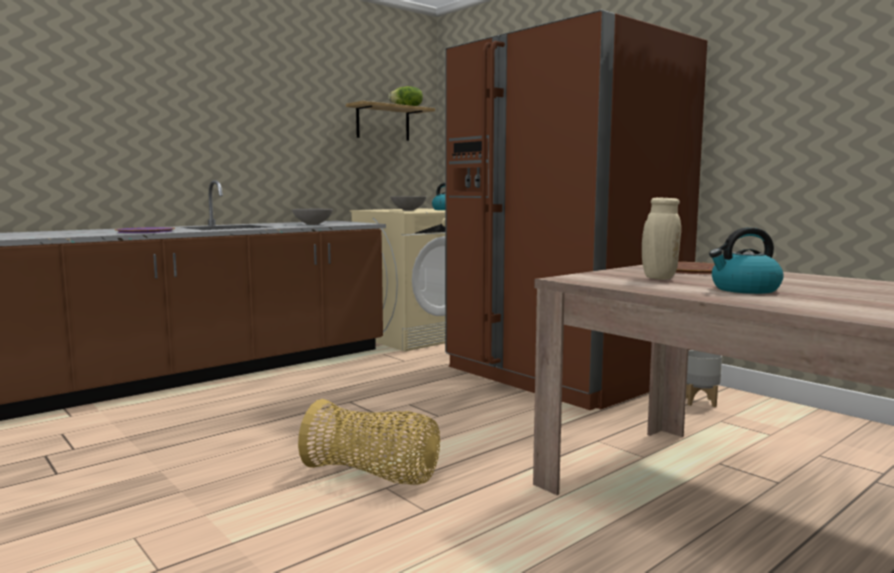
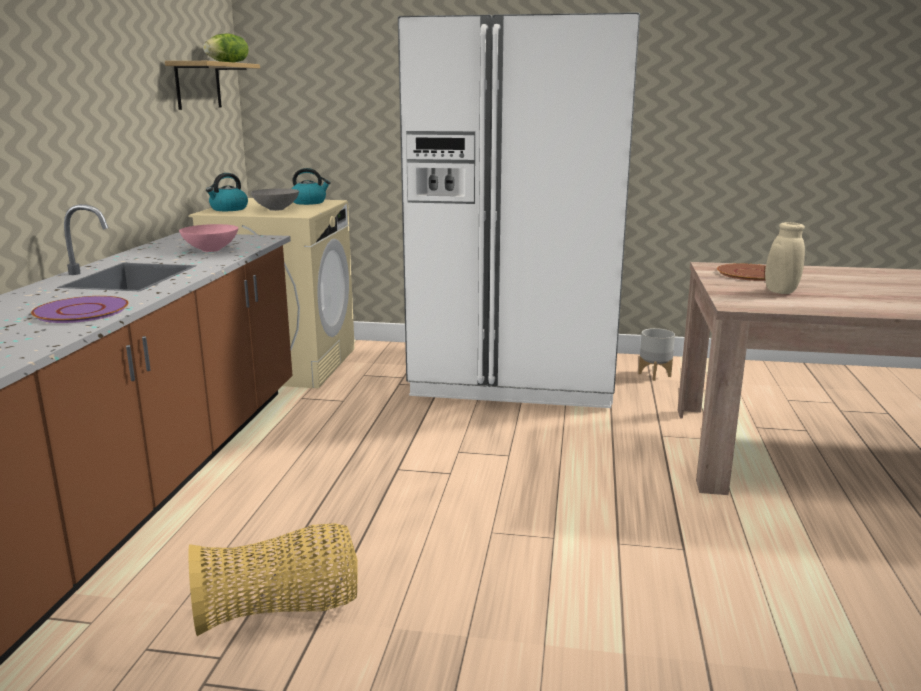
camera: 40 degrees left, 10 degrees up
grey bowl [292,209,333,225] -> pink bowl [179,224,238,252]
basket [298,399,440,485] -> basket moved to [188,523,358,636]
brown fridge [445,10,707,410] -> white fridge [398,12,640,408]
kettle [709,227,784,294] -> kettle moved to [206,173,248,211]

